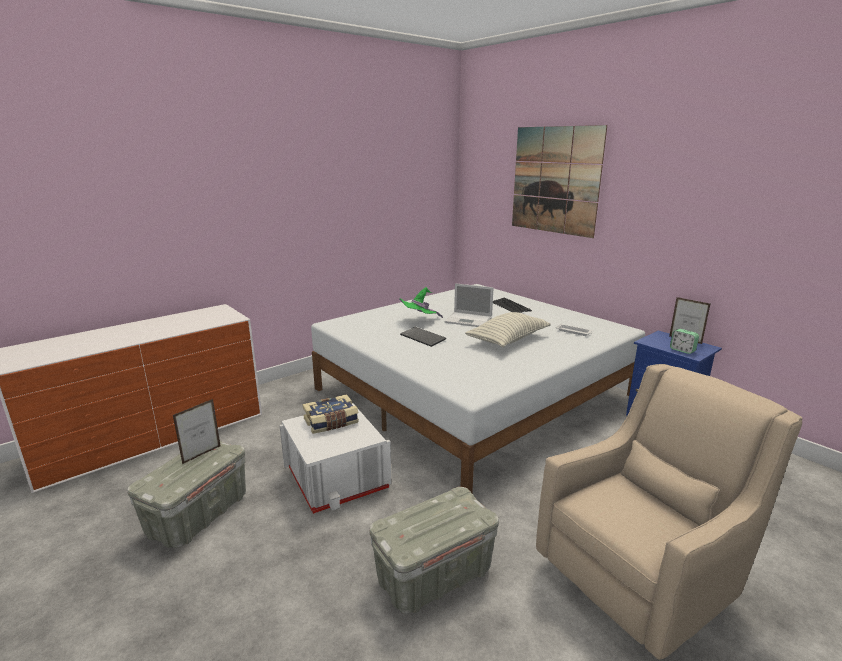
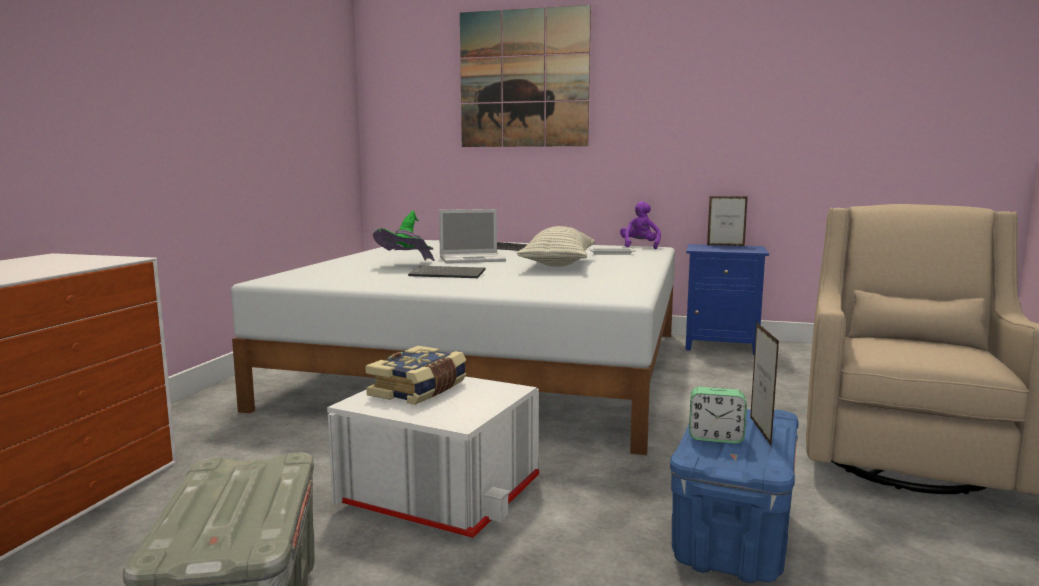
camera: 35 degrees left, 10 degrees down
picture frame [173,399,220,464] -> picture frame moved to [750,322,779,447]
grey storage box [369,487,499,614] -> blue storage box [670,409,799,583]
alarm clock [670,329,699,354] -> alarm clock moved to [689,387,747,444]
none -> purple plush toy [620,201,661,249]

